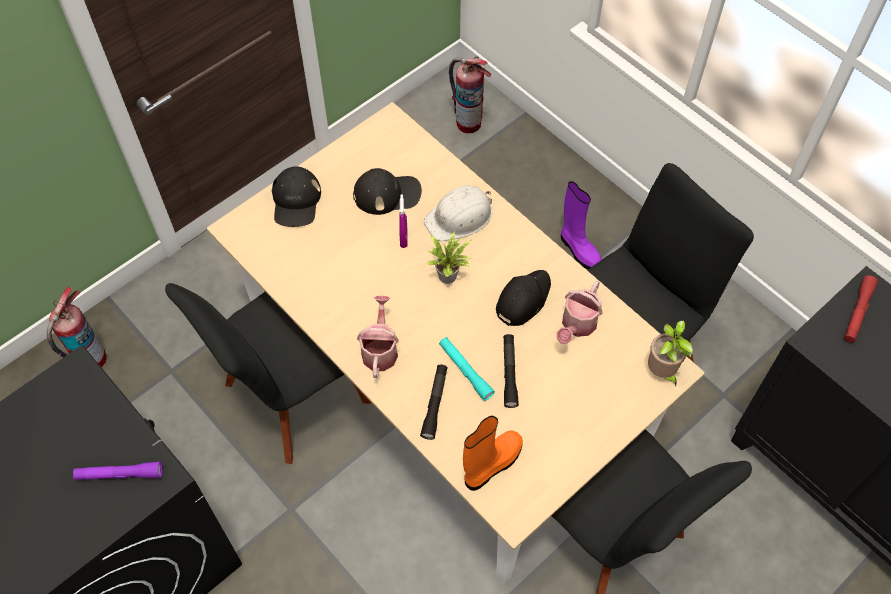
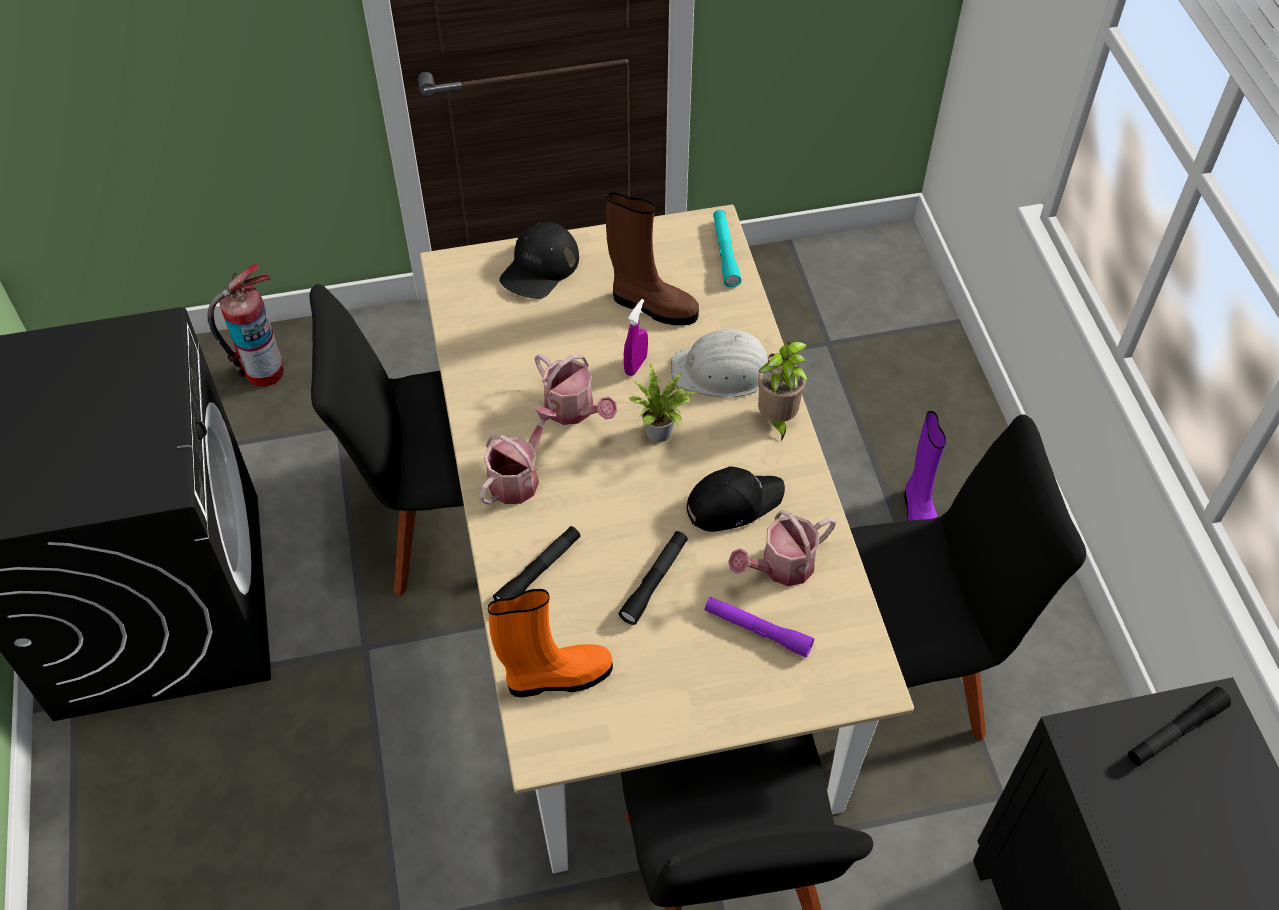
camera: 30 degrees right, 5 degrees down
purple flashlight [73,462,162,480] -> purple flashlight moved to [705,597,814,657]
black cap [353,168,422,215] -> brown boot [606,192,699,325]
turquoise flashlight [439,337,495,401] -> turquoise flashlight moved to [713,210,741,287]
fire extinguisher [449,56,492,133] -> none
potted plant [648,320,693,386] -> potted plant moved to [758,342,808,441]
red flashlight [844,276,878,343] -> black flashlight [1128,687,1232,766]
none -> watering can [535,354,617,425]

